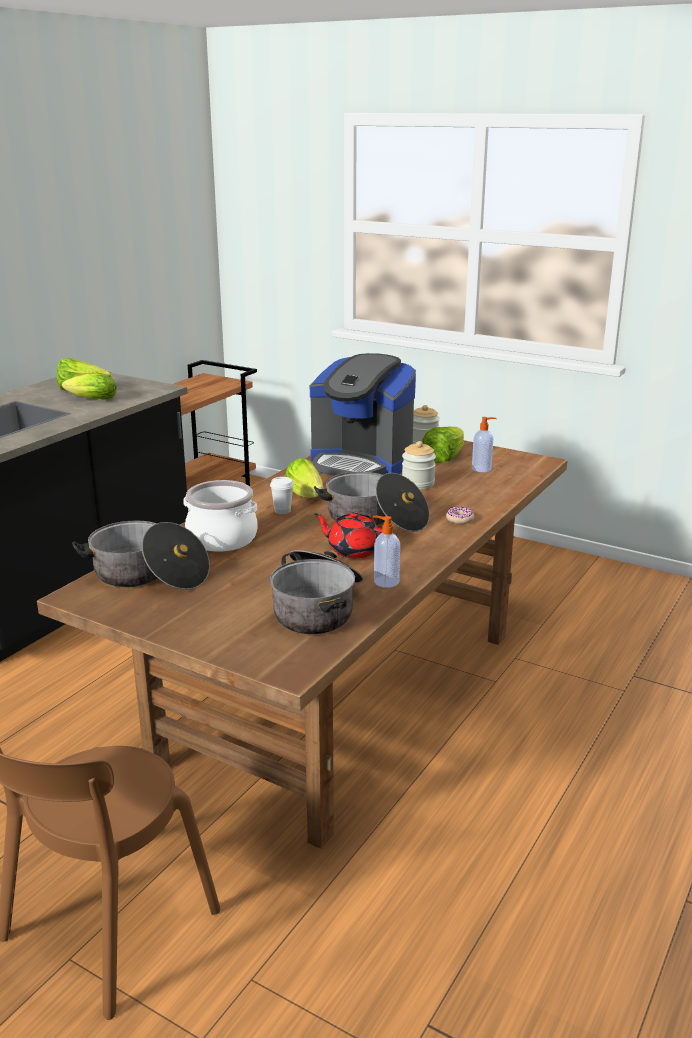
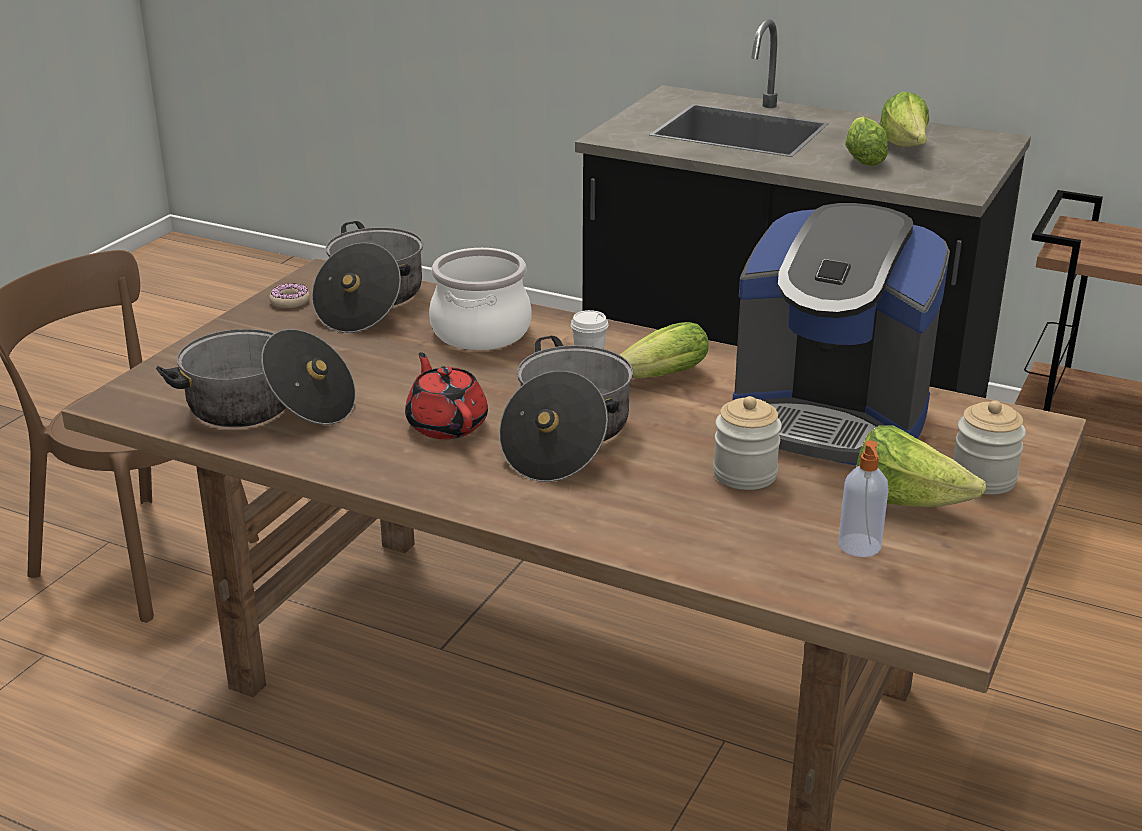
camera: 85 degrees right, 5 degrees up
coffee machine [310,353,416,476] -> coffee machine turned 90 degrees counterclockwise [733,203,950,465]
red teapot [314,512,382,558] -> red teapot turned 45 degrees counterclockwise [405,352,488,439]
soap dispenser [373,516,400,588] -> none
donut [446,507,474,524] -> donut moved to [269,283,310,308]

